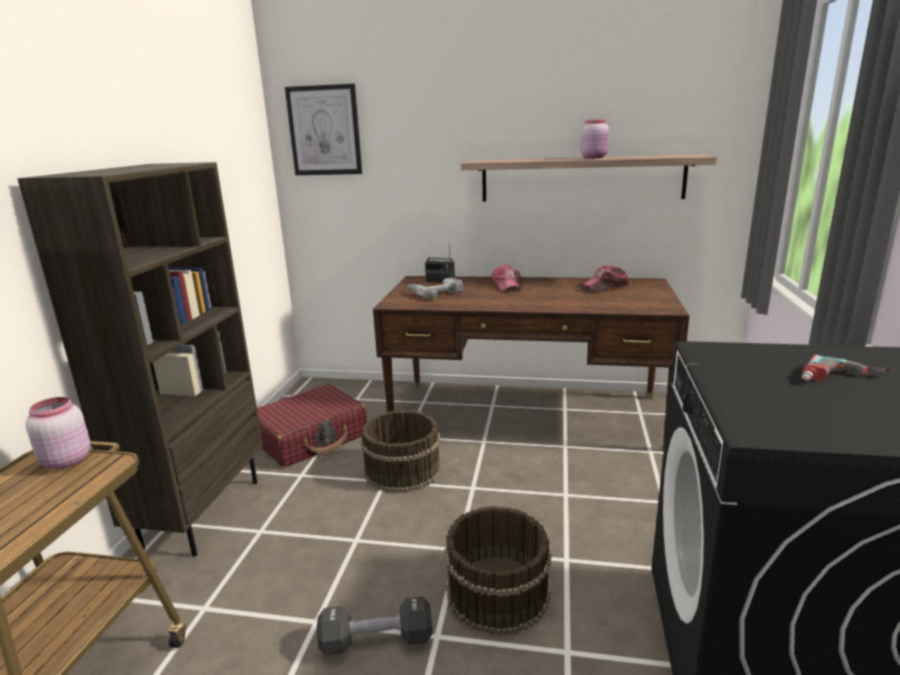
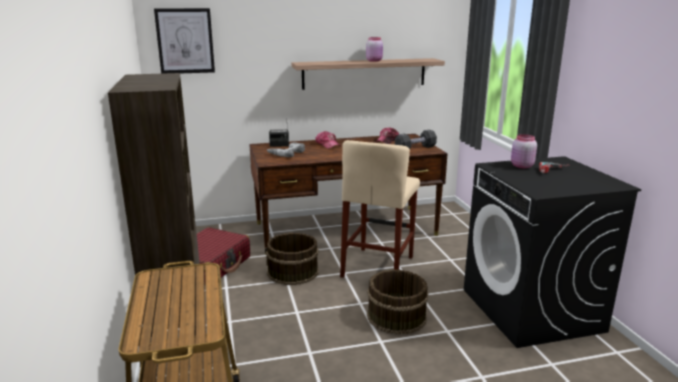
camera: 25 degrees left, 0 degrees up
pink jar [26,397,90,469] -> pink jar moved to [511,134,537,168]
black dumbbell [317,597,433,656] -> black dumbbell moved to [395,130,437,149]
none -> beige stool [340,140,420,278]

